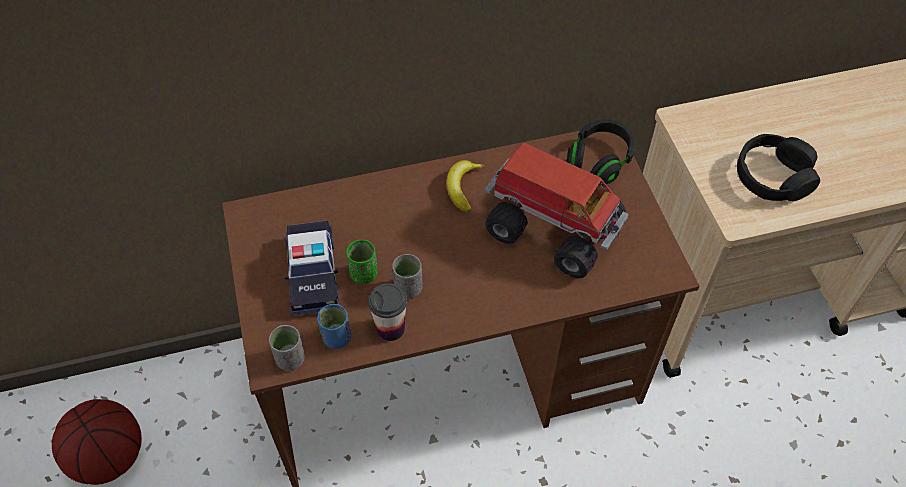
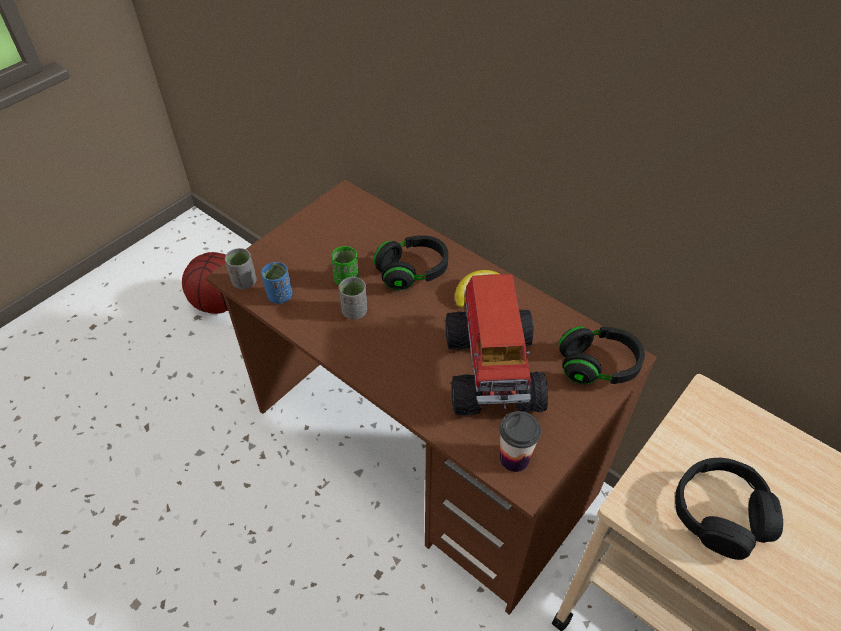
camera: 55 degrees right, 5 degrees down
toy car [284,221,339,316] -> none
cup [368,283,407,341] -> cup moved to [500,411,541,472]
none -> black headphones [373,235,448,290]

